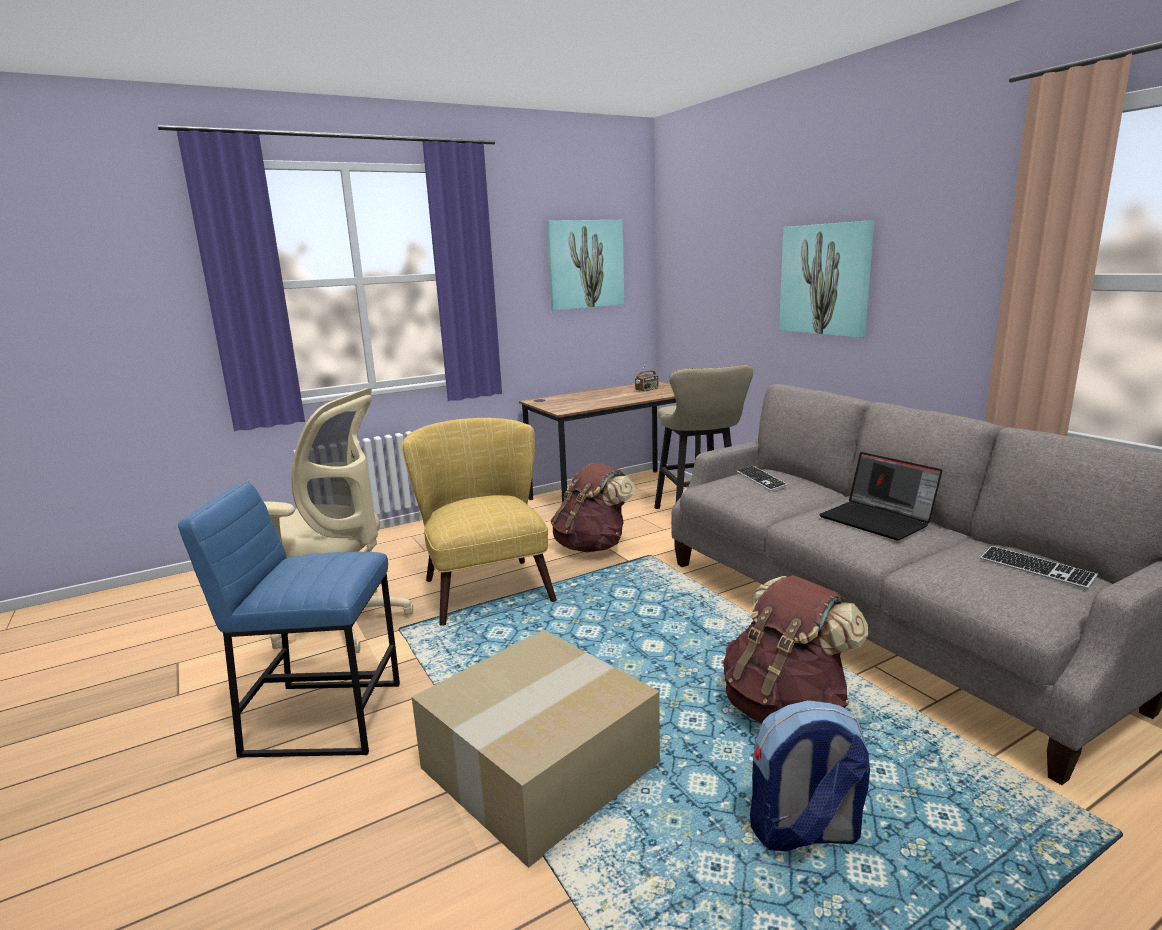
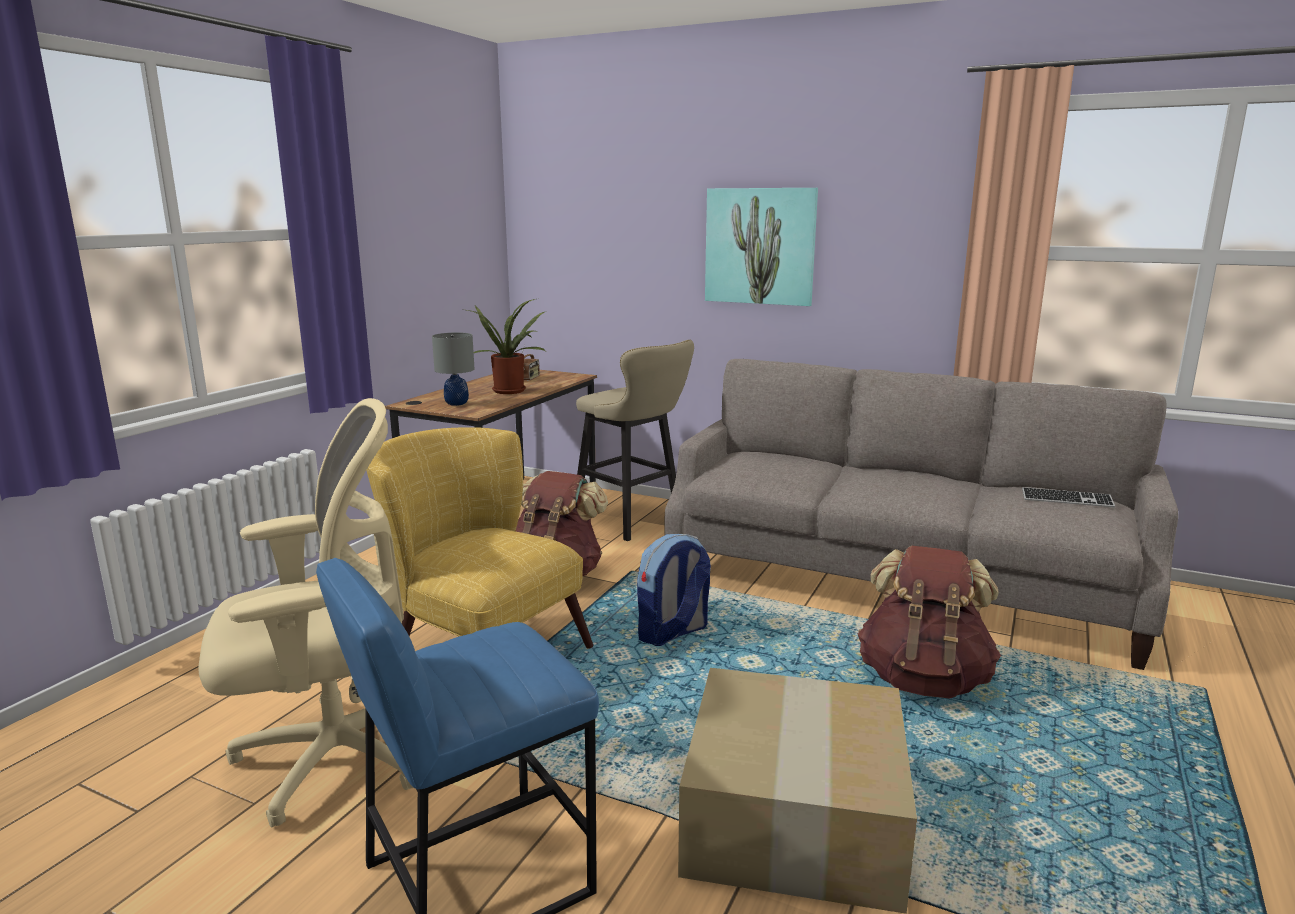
camera: 35 degrees left, 0 degrees up
picture [547,220,624,310] -> none
keyboard [737,466,788,491] -> none
backpack [750,700,870,852] -> backpack moved to [637,534,711,646]
laptop [819,452,942,540] -> none
none -> grey table lamp [432,332,475,406]
none -> potted plant [467,299,545,394]

